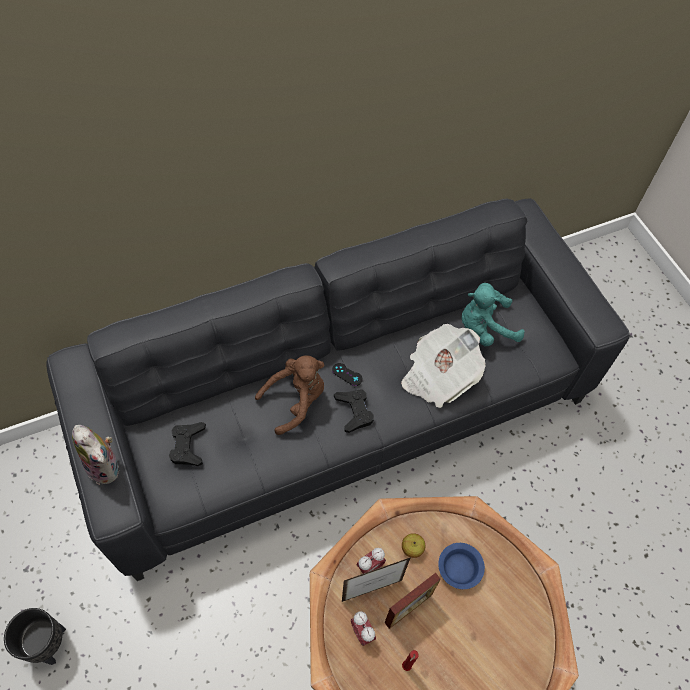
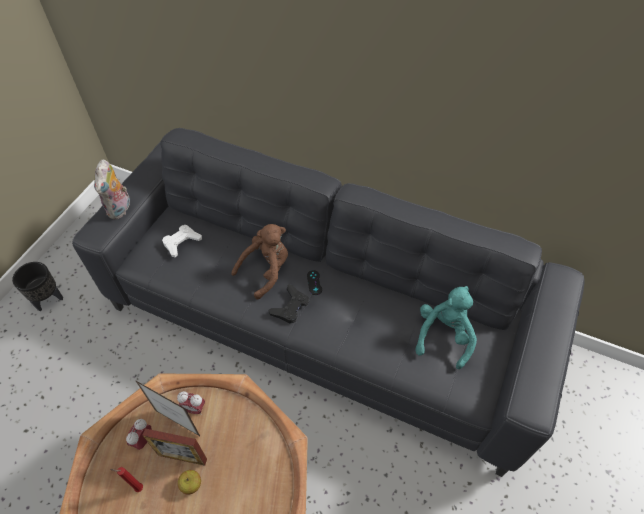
camera: 50 degrees right, 5 degrees down
black game controller [169,422,206,466] -> white game controller [162,225,202,257]
brown plush toy [255,355,324,435] -> brown plush toy turned 60 degrees counterclockwise [231,224,288,299]
newspaper [401,324,485,408] -> none
apple [402,533,425,558] -> apple moved to [178,470,201,495]
blue bowl [438,543,485,589] -> none
turquoise plush toy [462,283,525,346] -> turquoise plush toy turned 75 degrees clockwise [415,286,477,369]

